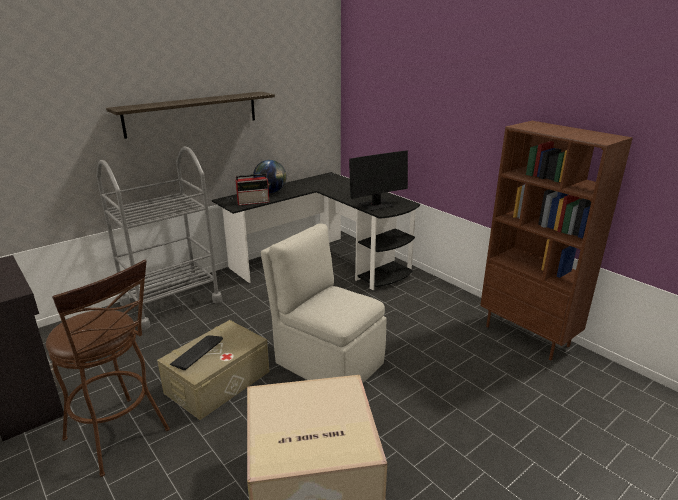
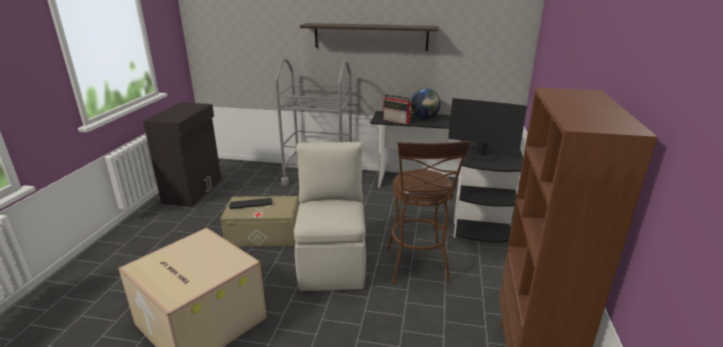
camera: 50 degrees right, 0 degrees up
brown stool [46,260,170,477] -> brown stool moved to [387,141,470,283]

